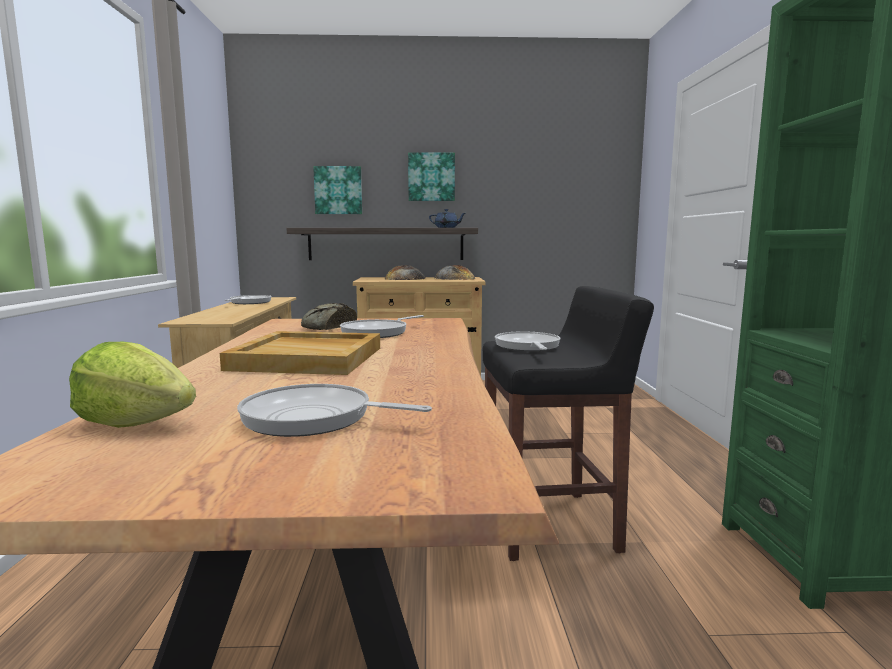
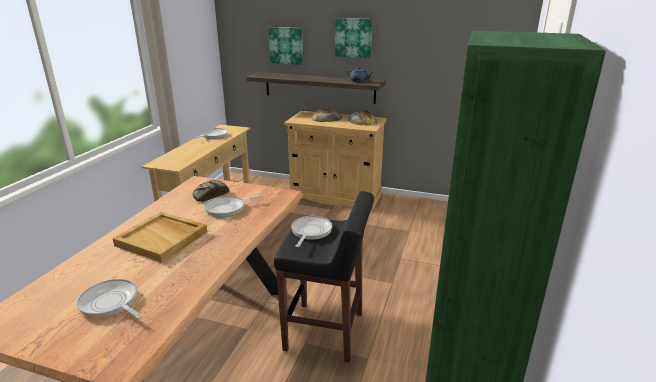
camera: 20 degrees right, 15 degrees up
lettuce [69,342,196,428] -> none

